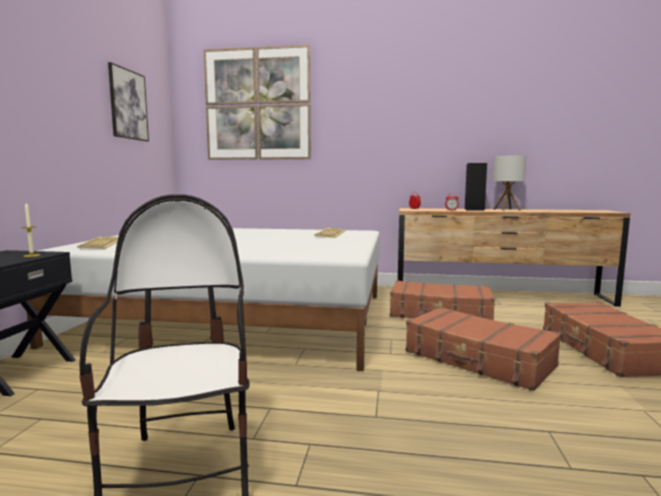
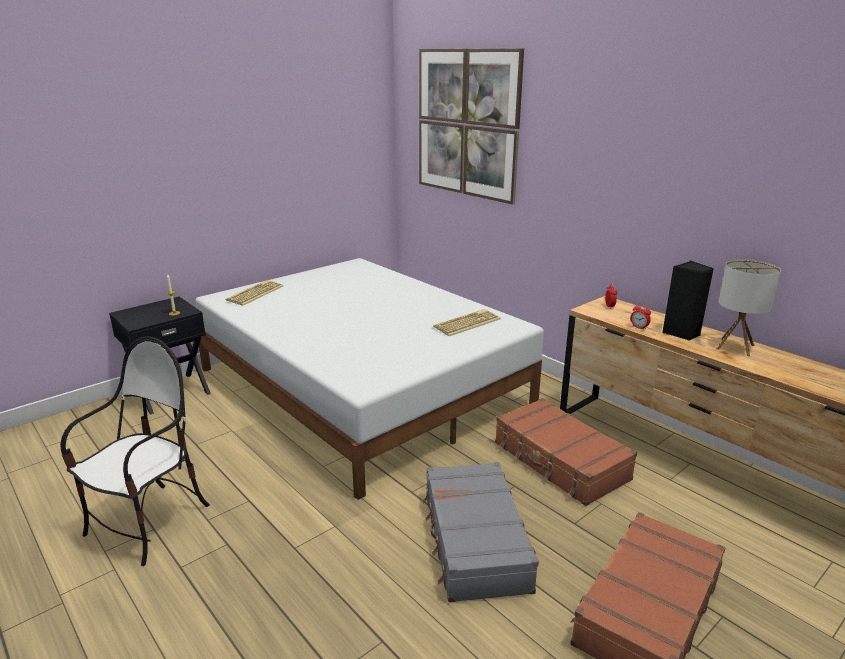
camera: 40 degrees right, 15 degrees up
picture [108,62,149,141] -> none
brown suitcase [406,307,561,391] -> grey suitcase [422,462,539,603]

